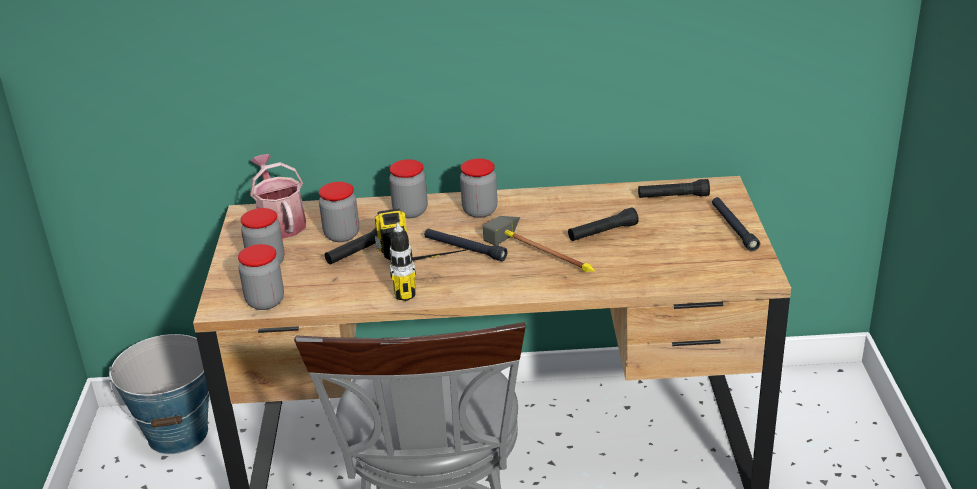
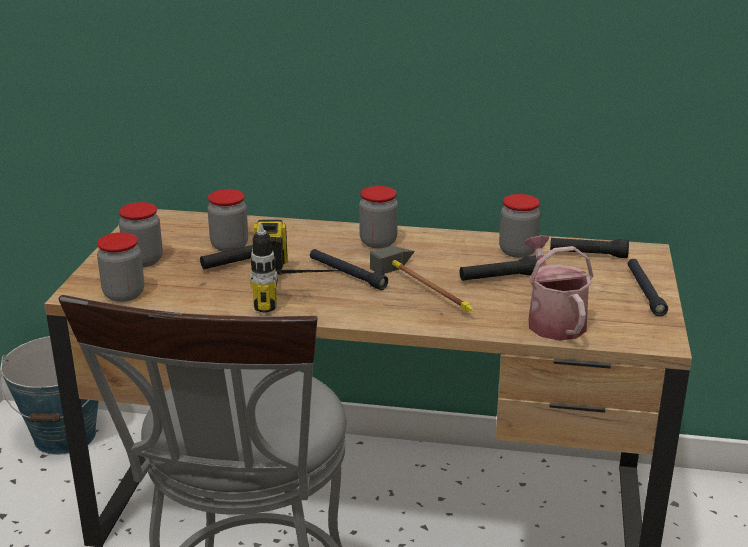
camera: 10 degrees right, 5 degrees down
watering can [250,154,306,239] -> watering can moved to [524,236,593,341]
jar [389,159,428,218] -> jar moved to [499,194,540,258]

